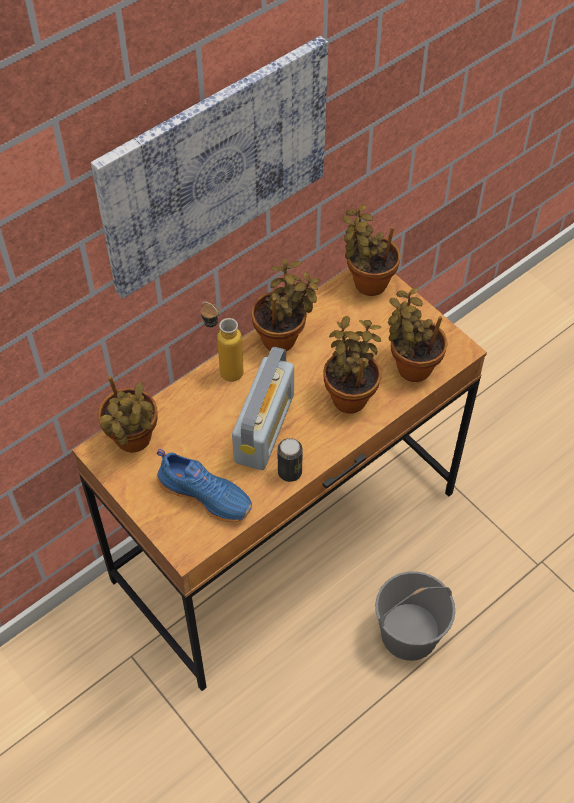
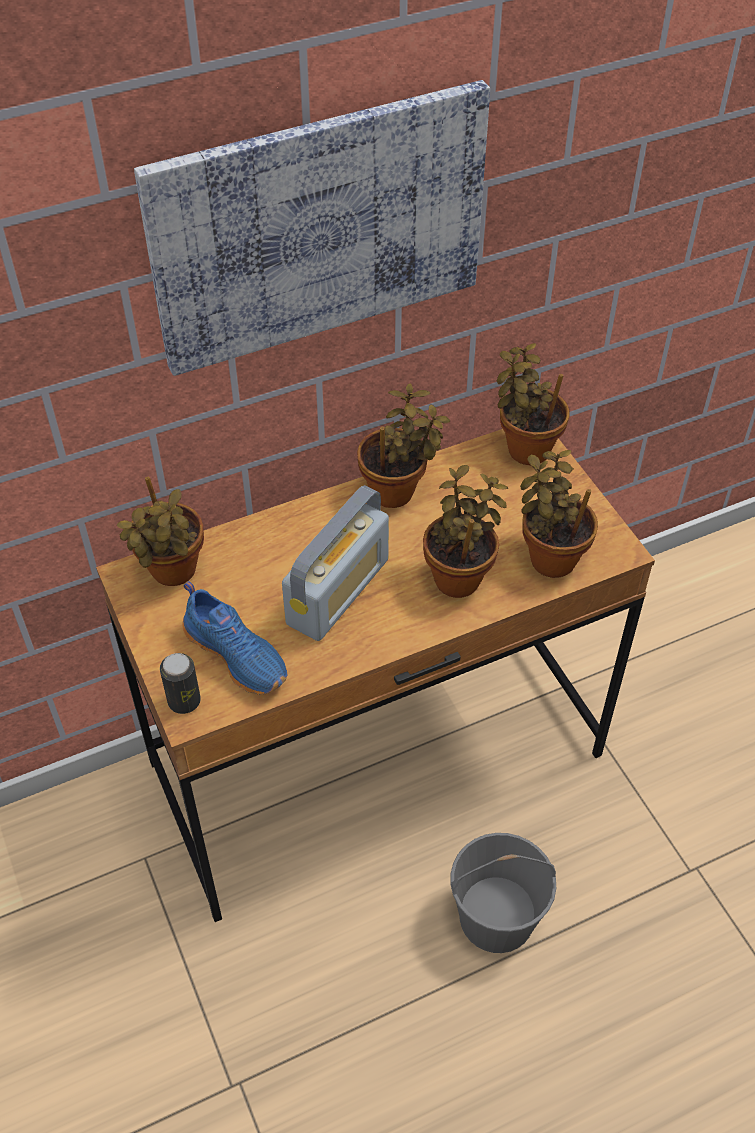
camera: 15 degrees right, 5 degrees down
bottle [201,302,243,382] -> none
can [277,438,303,482] -> can moved to [160,653,201,714]

